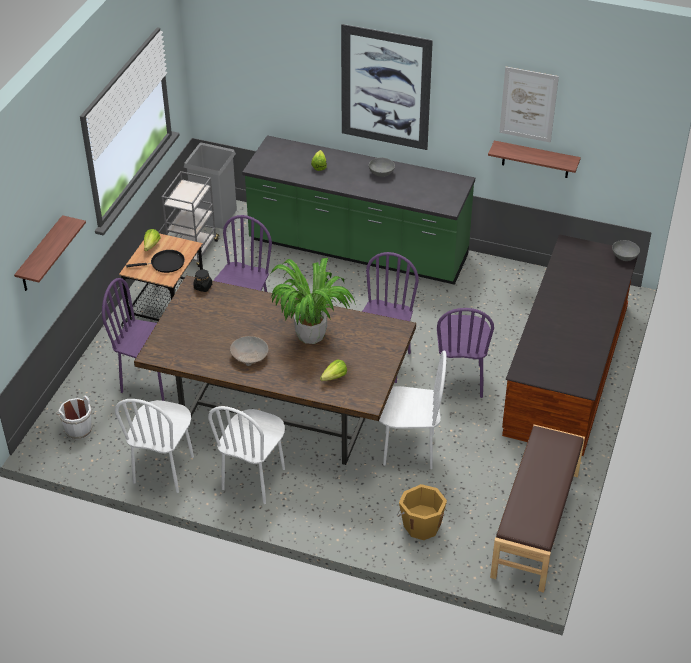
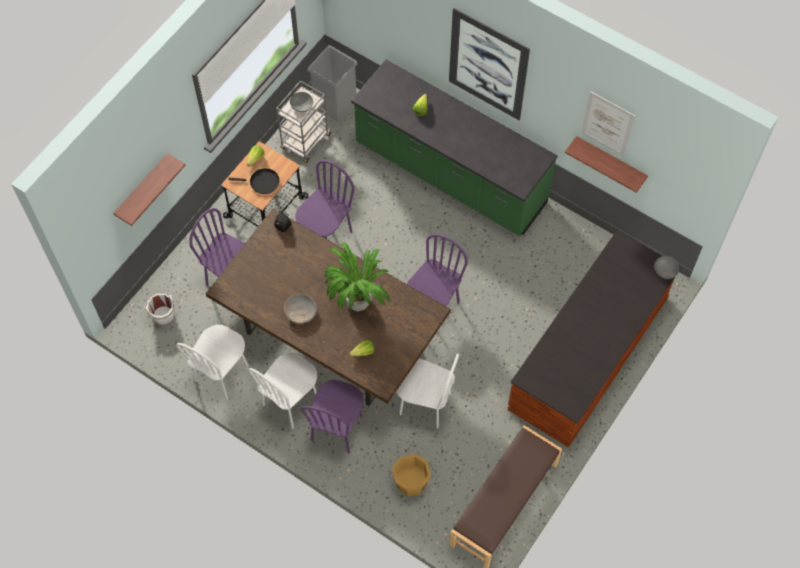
camera: 15 degrees right, 20 degrees up
grey bowl [369,157,395,177] -> grey bowl moved to [290,92,313,112]
purple chair [437,308,494,398] -> purple chair moved to [301,380,363,454]

